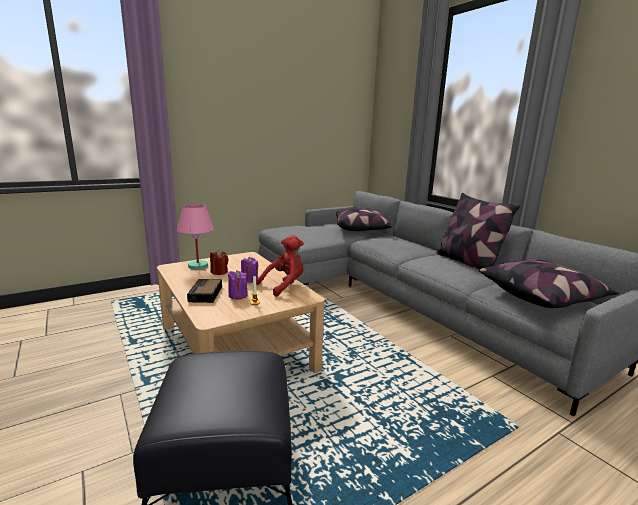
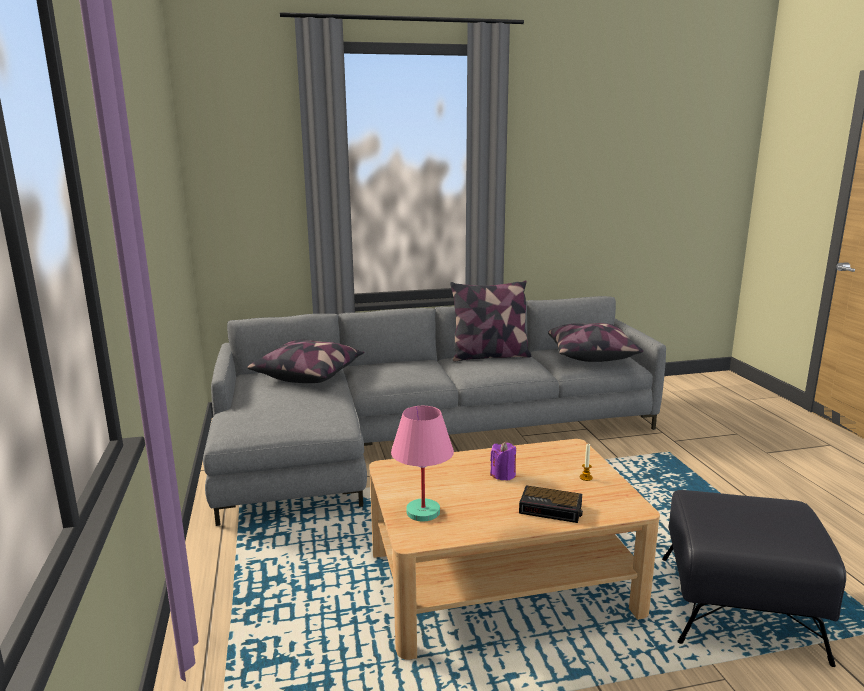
camera: 70 degrees left, 0 degrees up
red candle [210,250,228,275] -> none
purple candle [228,270,247,299] -> none
red plush toy [256,235,304,297] -> none

